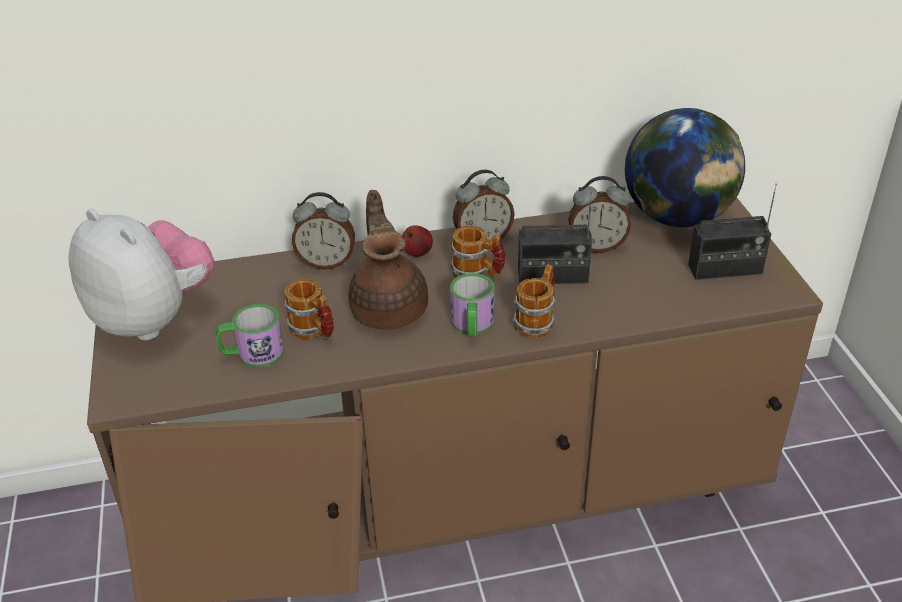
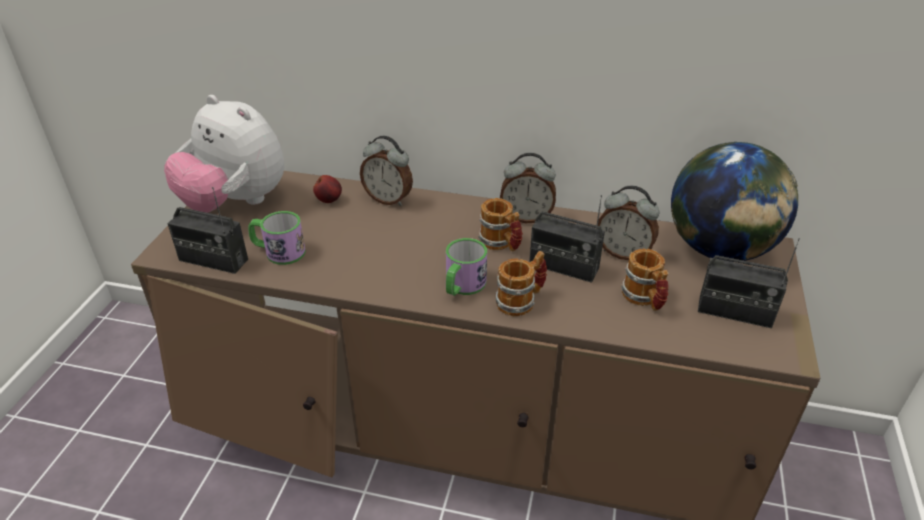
camera: 25 degrees right, 0 degrees up
plush toy [68,209,215,340] -> plush toy turned 150 degrees clockwise [164,95,284,213]
mug [284,279,334,339] -> mug moved to [621,249,669,311]
brown teapot [349,190,428,330] -> none
apple [402,225,433,257] -> apple moved to [313,175,342,203]
none -> radio [167,187,248,274]

